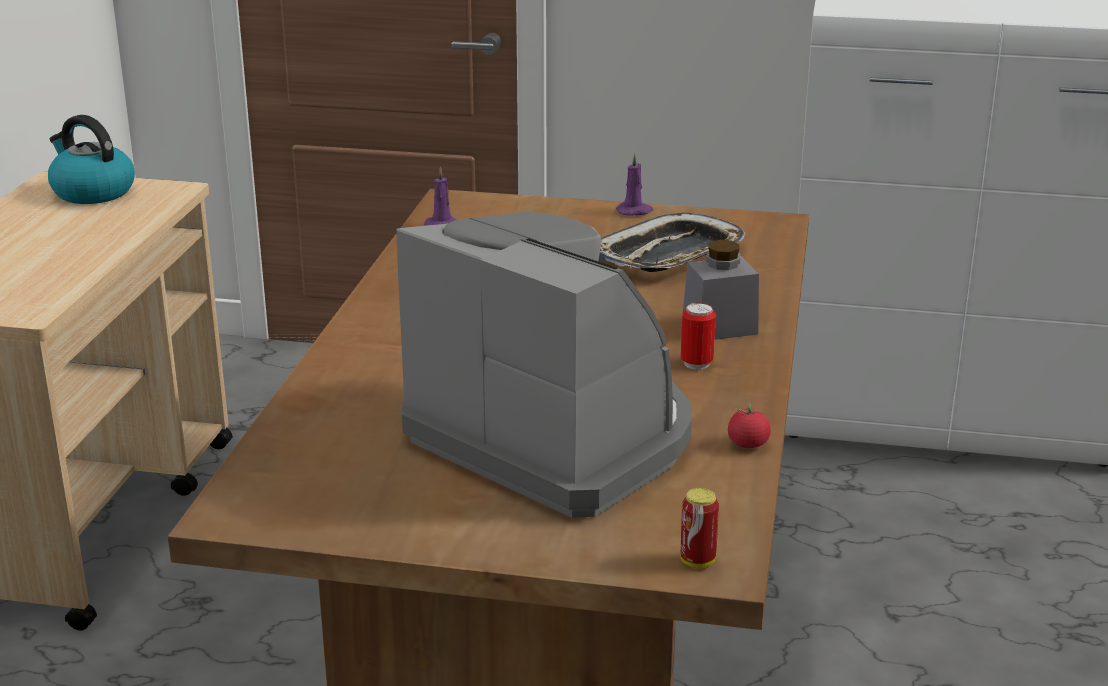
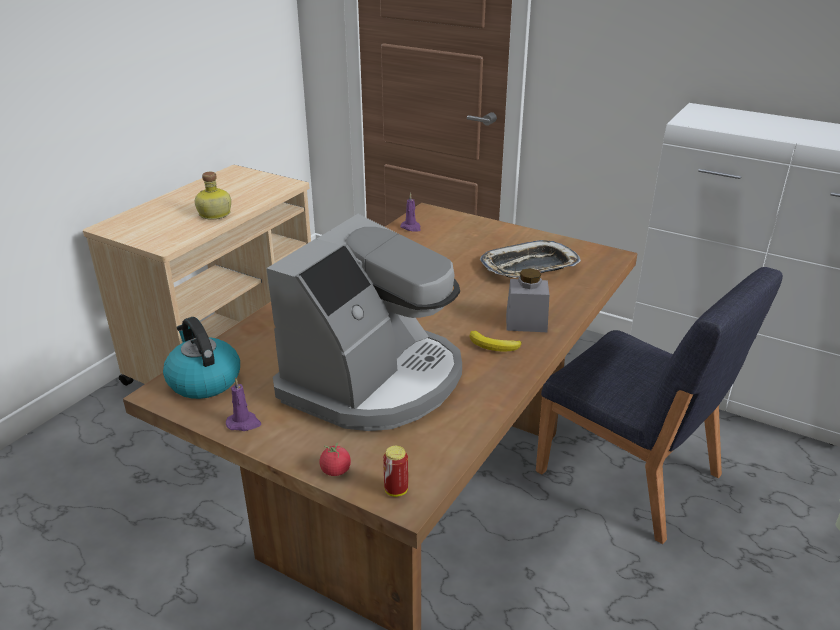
camera: 20 degrees right, 5 degrees up
kettle [48,115,135,204] -> kettle moved to [163,317,240,399]
coffee machine [396,212,692,518] -> coffee machine turned 60 degrees clockwise [266,214,462,431]
purple candle [616,154,653,216] -> purple candle moved to [226,377,261,431]
can [681,302,716,370] -> banana [470,331,521,352]
tomato [728,403,771,448] -> tomato moved to [320,443,351,476]
none -> bottle [195,172,231,220]
none -> blue chair [536,267,783,544]

